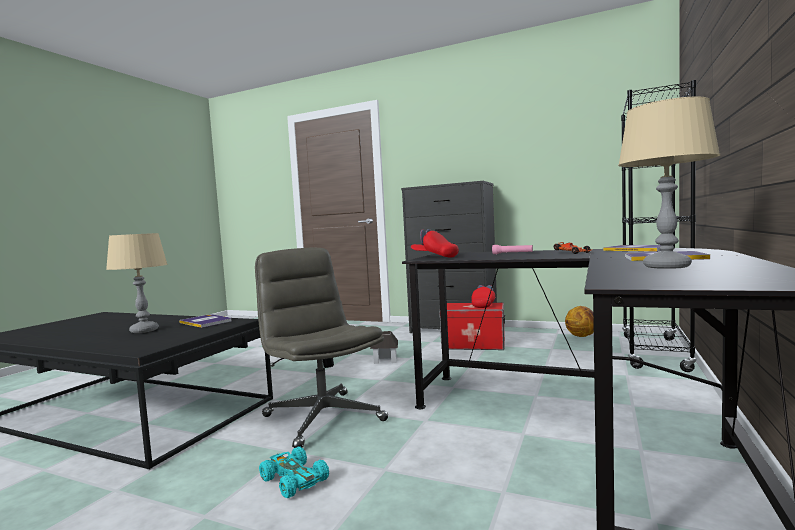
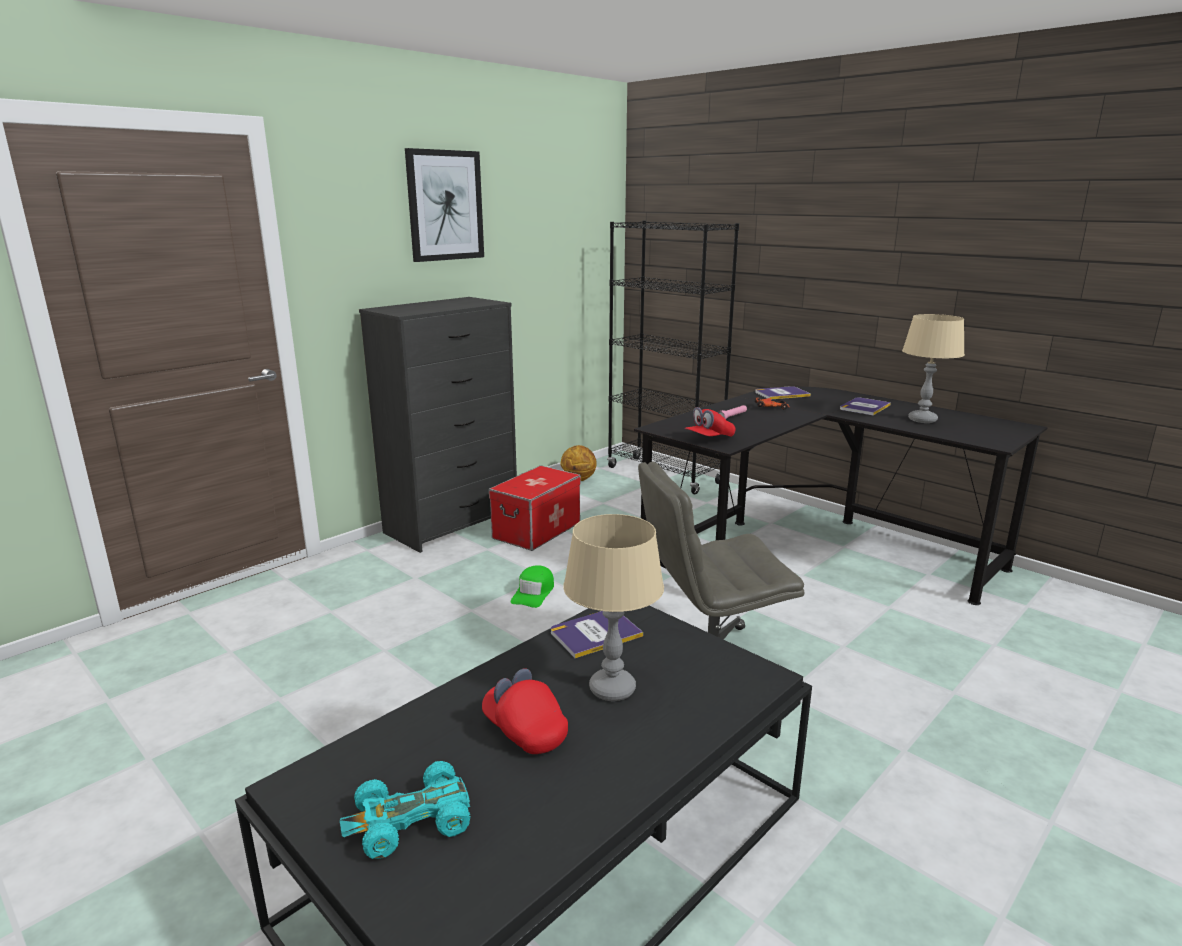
camera: 70 degrees left, 15 degrees up
turquoise toy car [259,446,329,498] -> turquoise toy car moved to [340,761,470,859]
toy house [370,331,398,364] -> green cap [511,565,554,608]
red cap [471,285,496,308] -> red cap moved to [482,668,568,754]
none -> picture [405,148,484,262]

